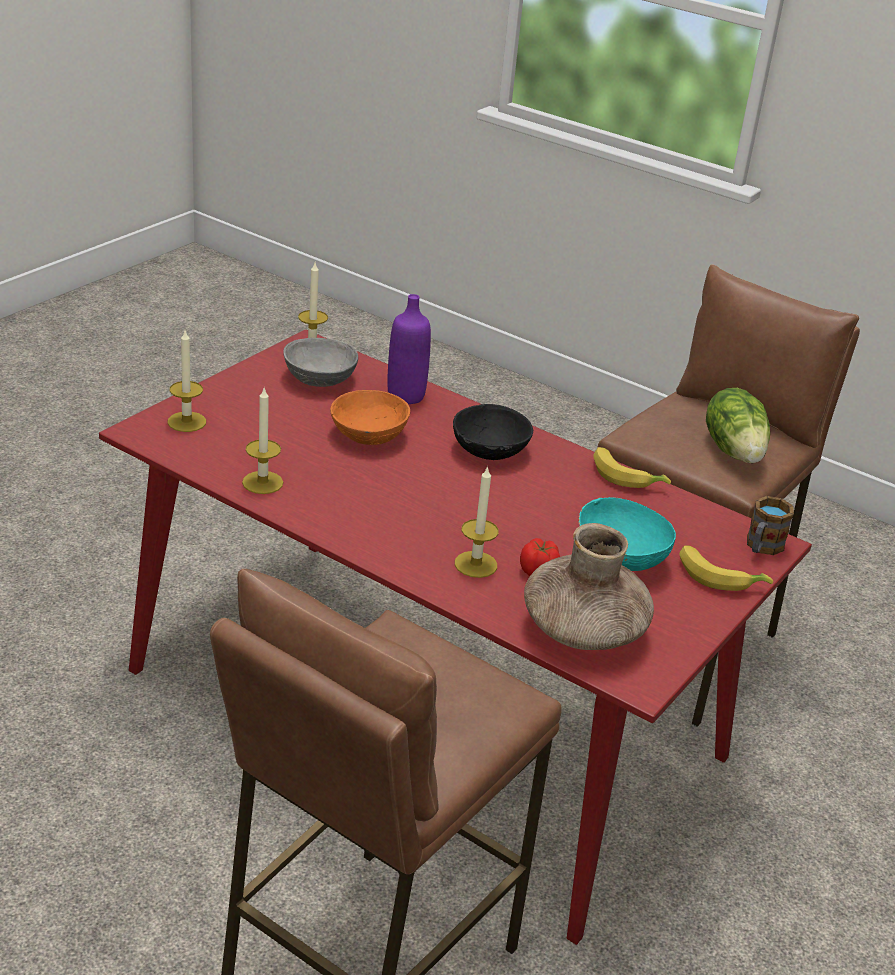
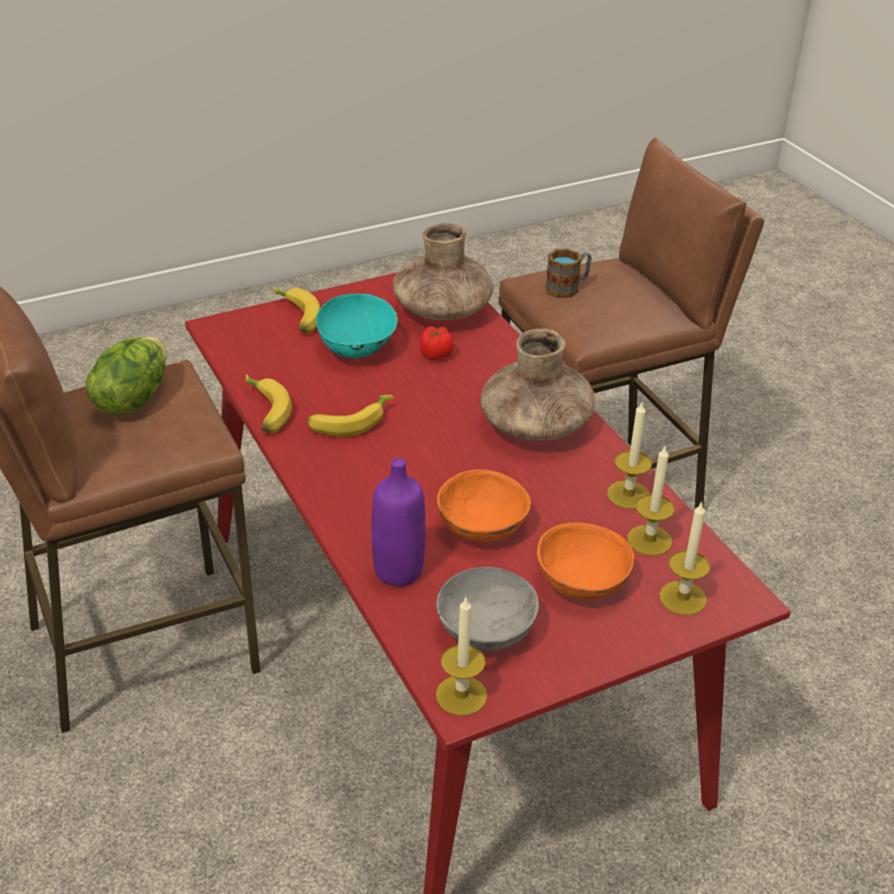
camera: 150 degrees left, 5 degrees up
black bowl [453,404,533,460] -> none
candle [455,466,499,578] -> candle moved to [627,446,674,556]
mug [747,496,794,555] -> mug moved to [545,249,591,298]
none -> banana [308,395,394,437]
none -> brown vase [480,329,595,440]
none -> orange bowl [537,523,634,600]

